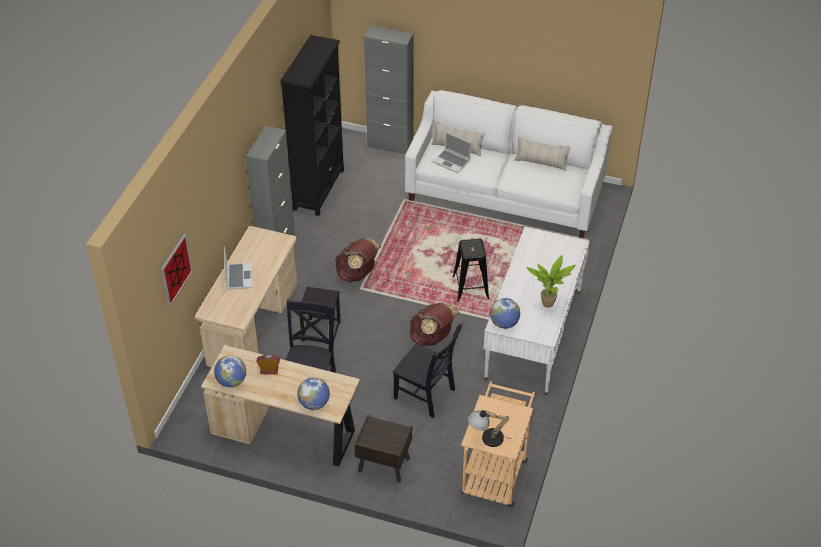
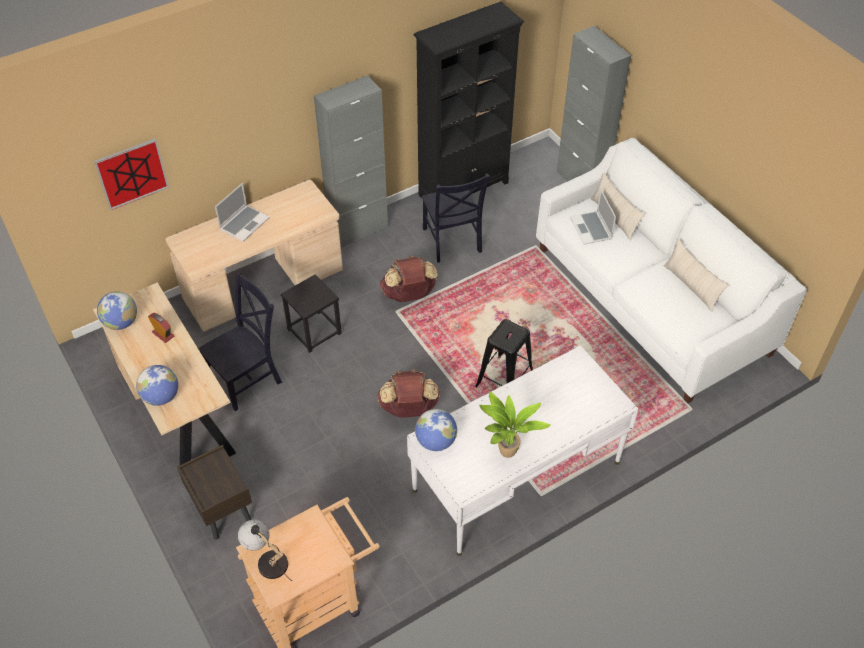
camera: 40 degrees right, 5 degrees up
black chair [392,324,463,418] -> black chair moved to [421,173,490,262]

